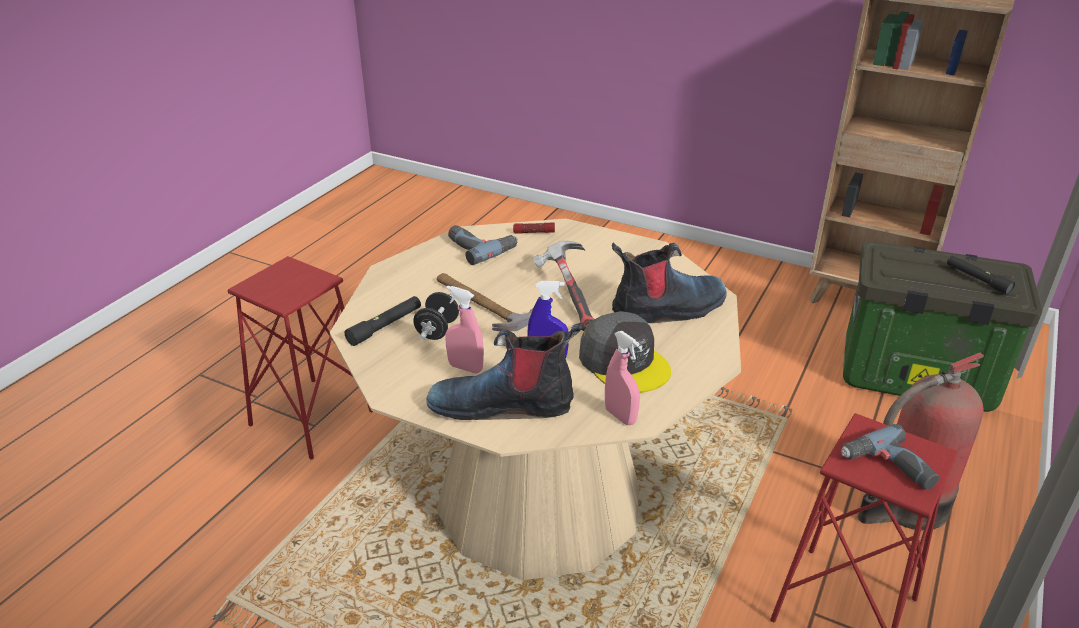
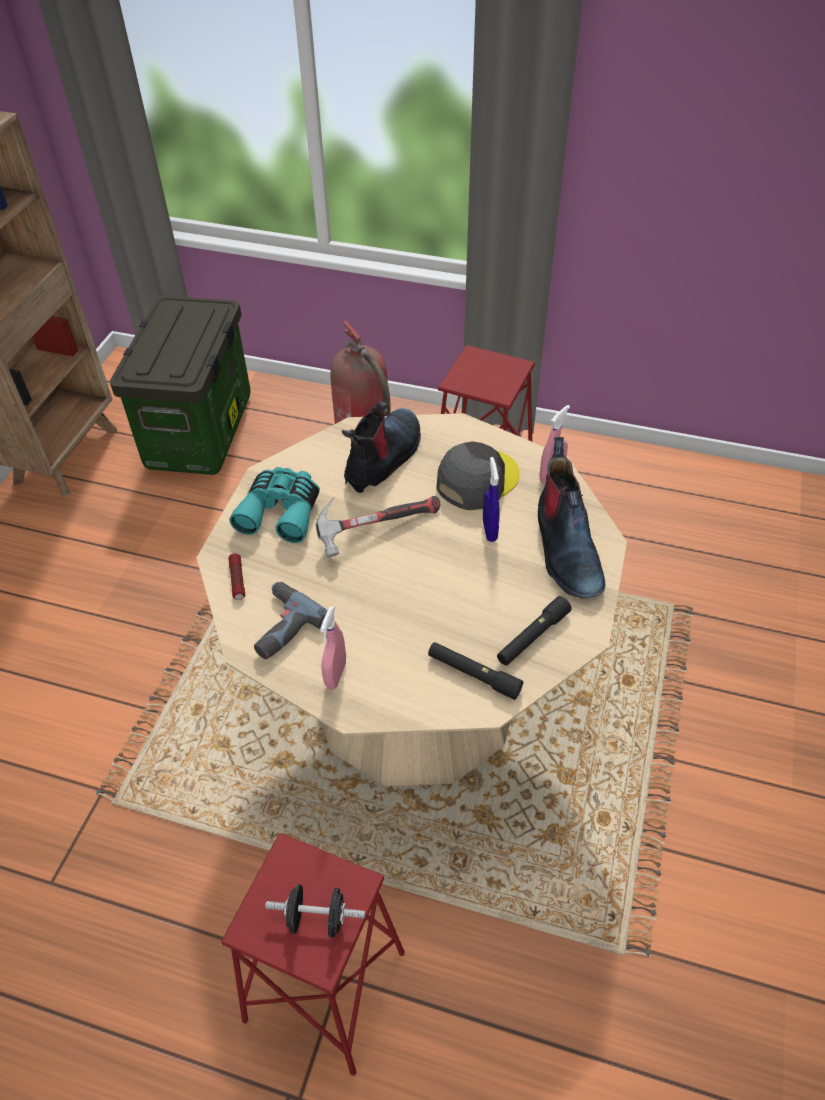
camera: 100 degrees left, 15 degrees up
black dumbbell [413,292,459,340] -> black dumbbell moved to [265,884,365,938]
hammer [437,273,533,332] -> none
pink spray bottle [445,286,484,373] -> pink spray bottle moved to [320,607,346,689]
boot [612,243,727,323] -> boot turned 60 degrees clockwise [342,401,421,493]
power drill [841,424,939,490] -> none
black flashlight [947,256,1015,295] -> black flashlight moved to [497,596,572,666]
none -> turquoise binoculars [229,467,320,543]

